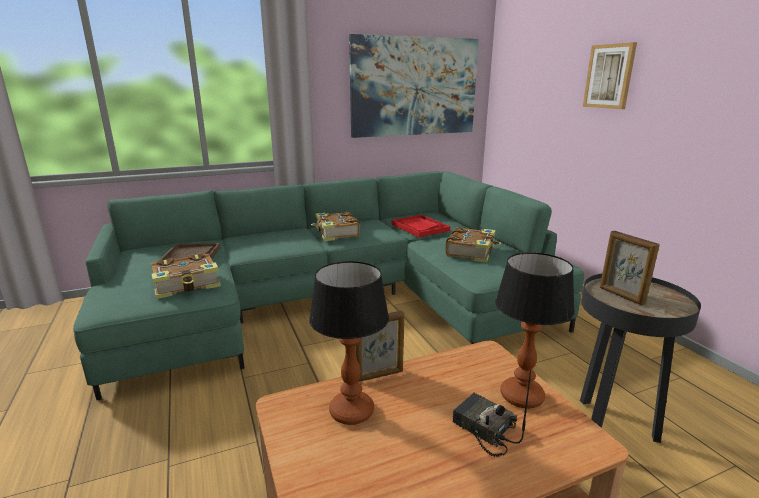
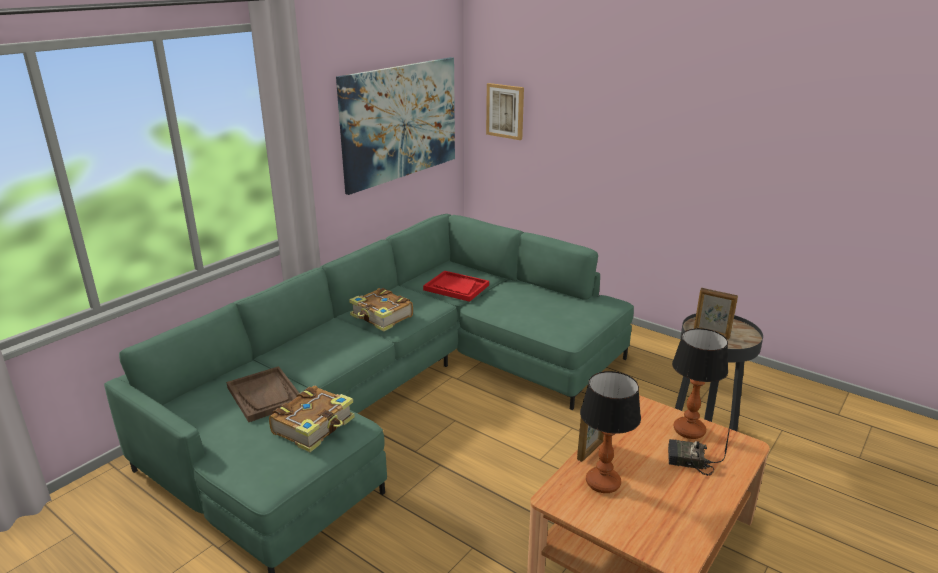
camera: 30 degrees left, 5 degrees up
book [446,227,501,263] -> none
picture [583,42,637,109] -> picture moved to [486,83,524,140]

